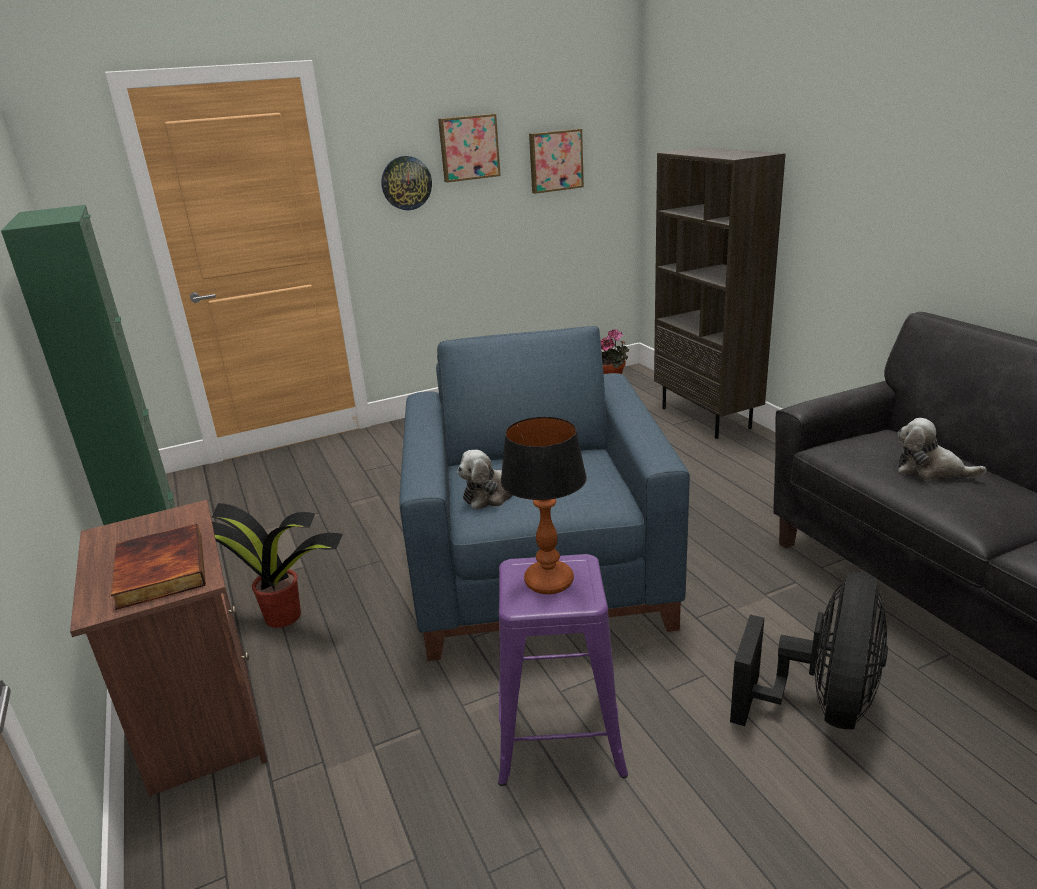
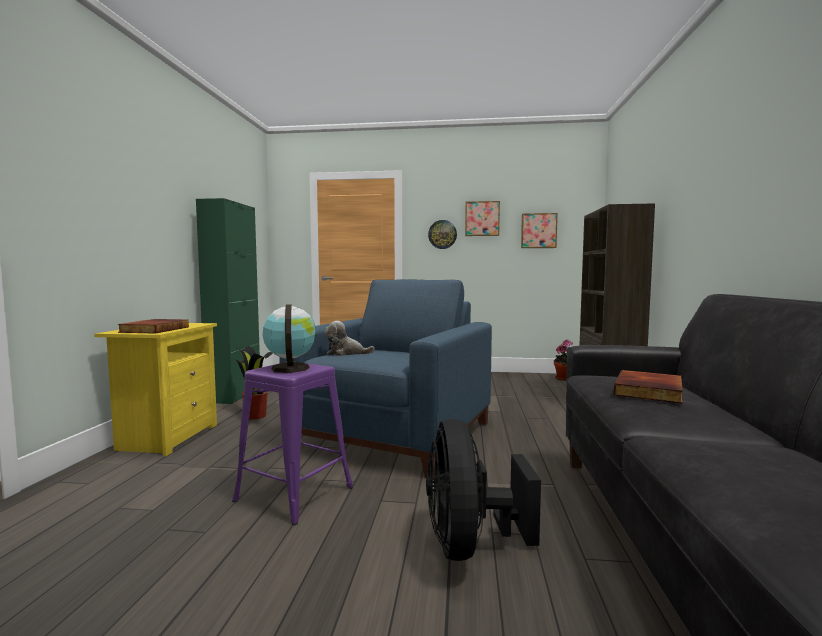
camera: 30 degrees right, 20 degrees down
brown nightstand [70,500,267,796] -> yellow nightstand [94,323,217,456]
table lamp [500,417,587,594] -> globe [262,304,316,373]
black fan [730,572,888,729] -> black fan turned 120 degrees clockwise [426,419,541,561]
plush toy [898,418,987,480] -> book [614,370,683,404]

